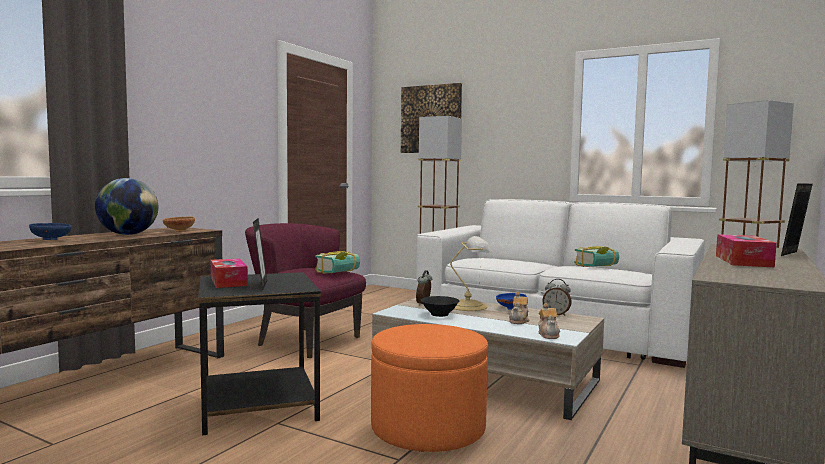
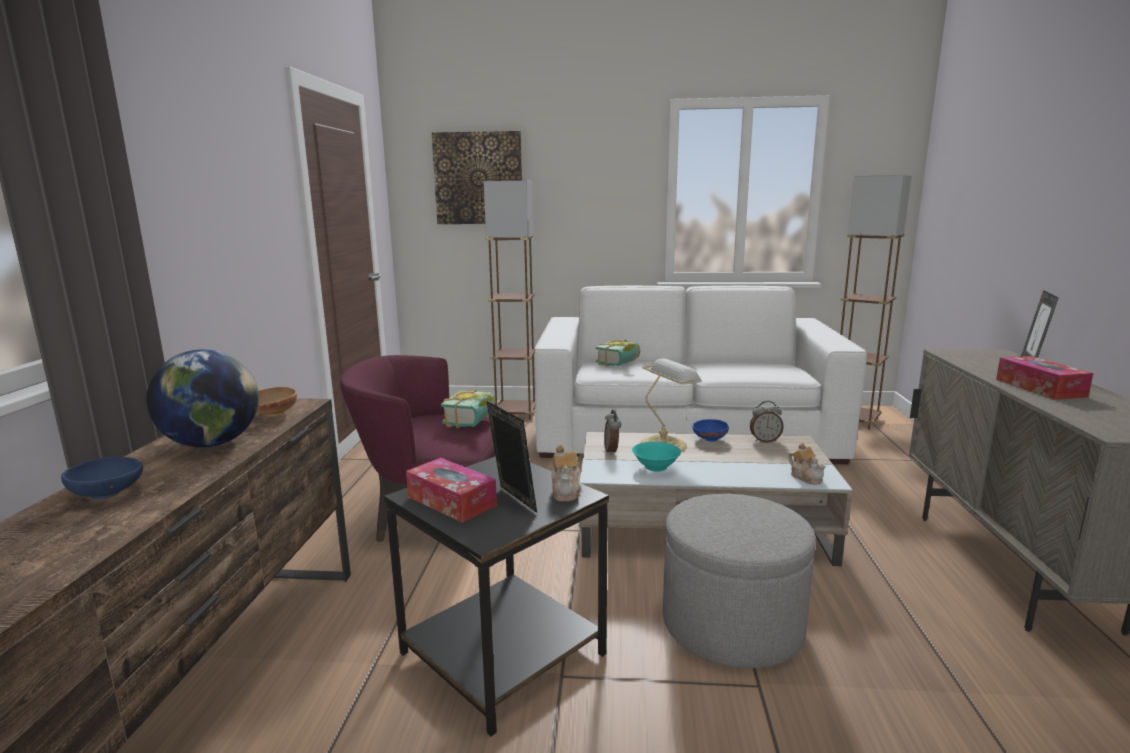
camera: 25 degrees left, 10 degrees up
orange ottoman [371,324,488,452] -> grey ottoman [663,494,816,668]
black bowl [421,296,459,317] -> turquoise bowl [632,442,681,472]
teapot [509,292,529,324] -> teapot moved to [552,445,582,502]
book [574,246,619,267] -> book moved to [596,340,640,366]

